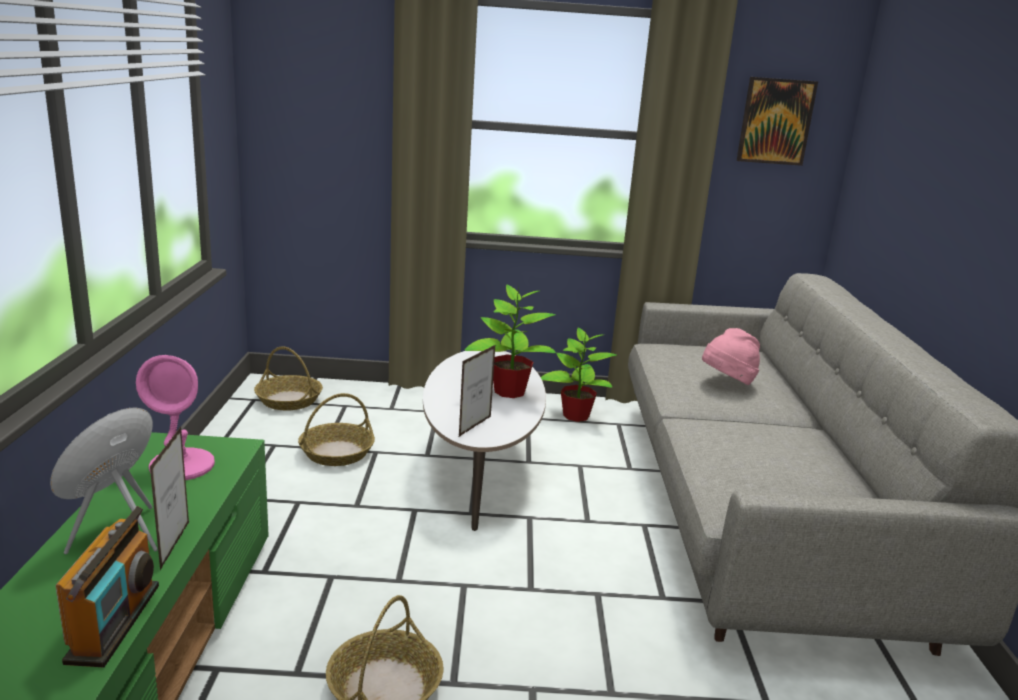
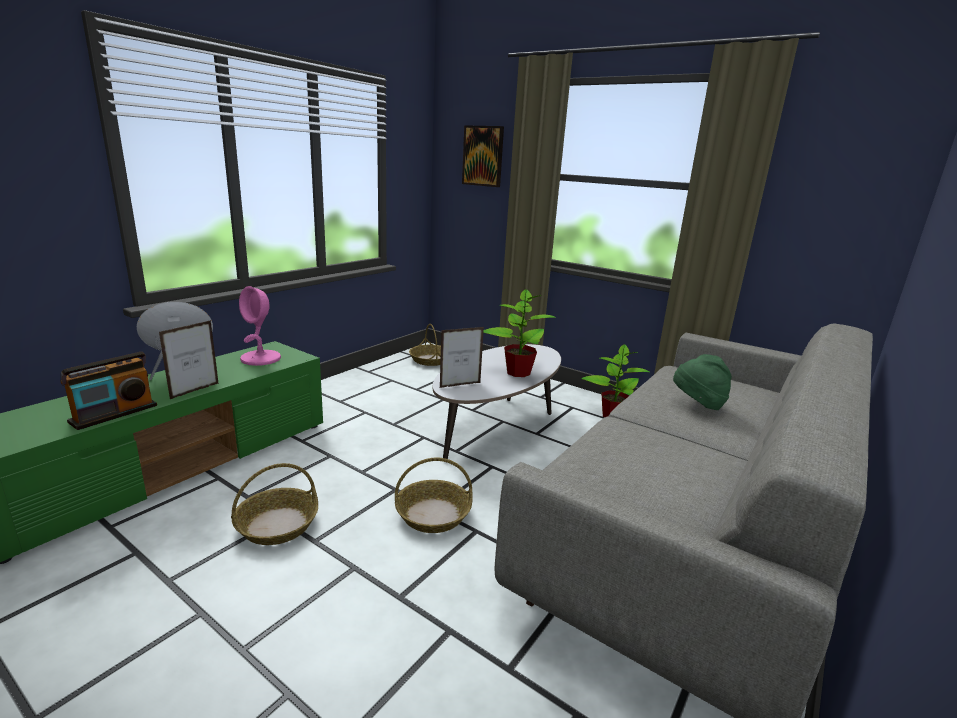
camera: 35 degrees right, 0 degrees up
basket [298,393,375,466] -> basket moved to [395,458,473,533]
pink hat [702,328,760,385] -> green hat [673,354,732,410]
picture [737,77,818,166] -> picture moved to [462,125,504,187]

